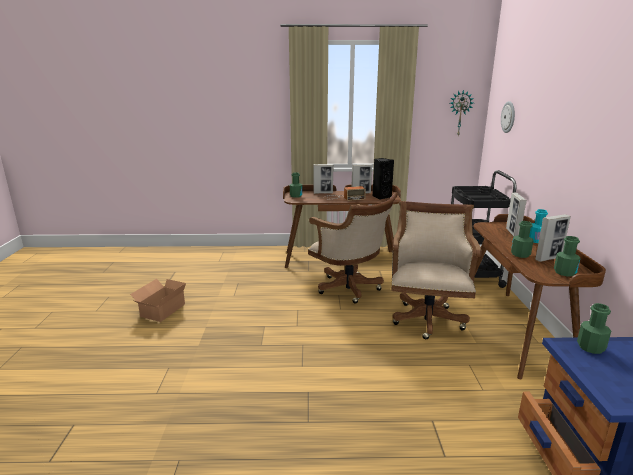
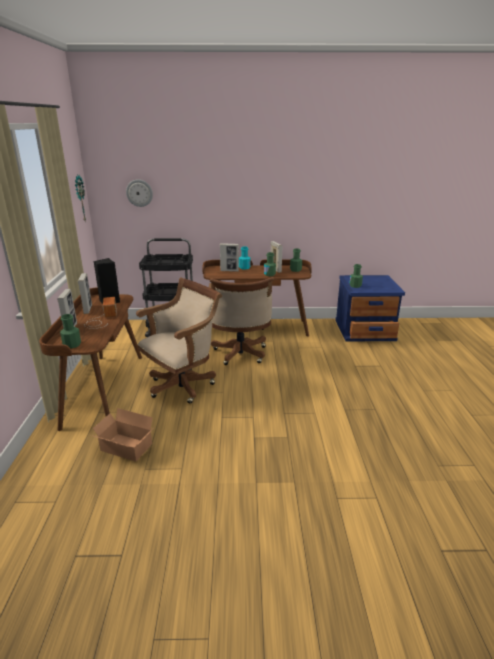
camera: 90 degrees left, 5 degrees up
cardboard box [130,279,186,322] -> cardboard box moved to [91,408,156,462]
office chair [391,201,482,339] -> office chair turned 105 degrees counterclockwise [209,277,274,365]

